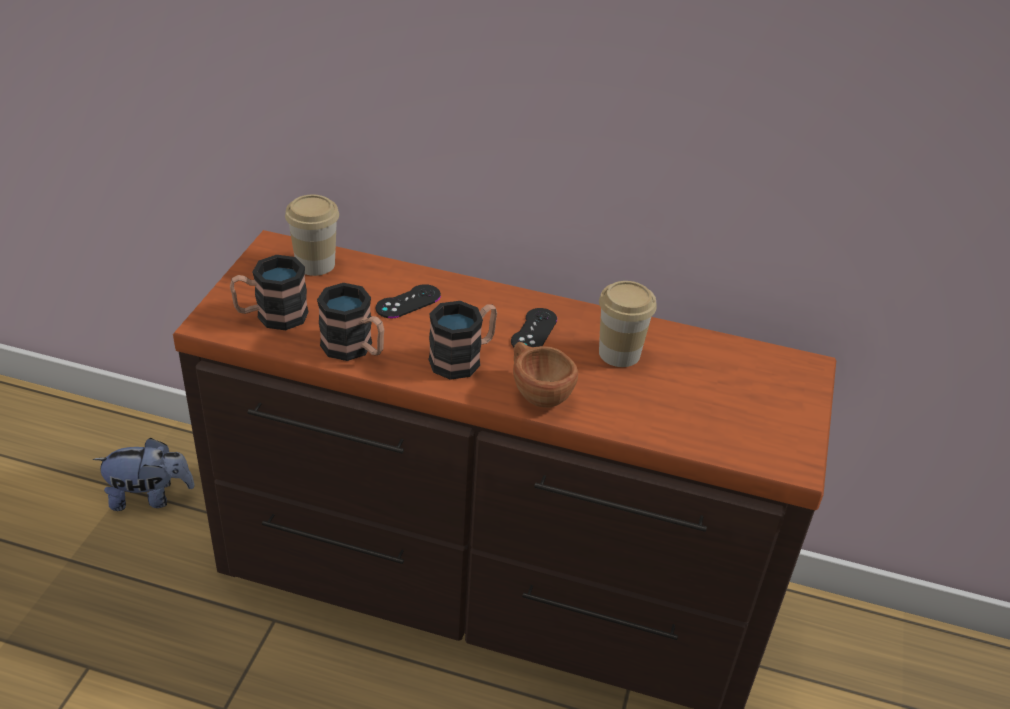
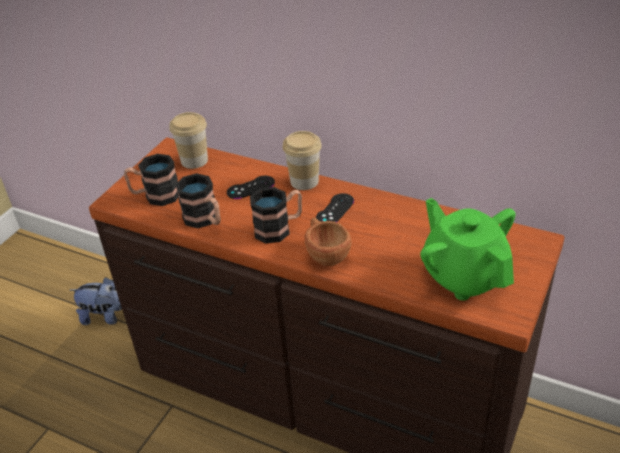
camera: 15 degrees right, 0 degrees up
cup [599,281,657,367] -> cup moved to [283,131,322,190]
none -> green teapot [420,198,516,300]

